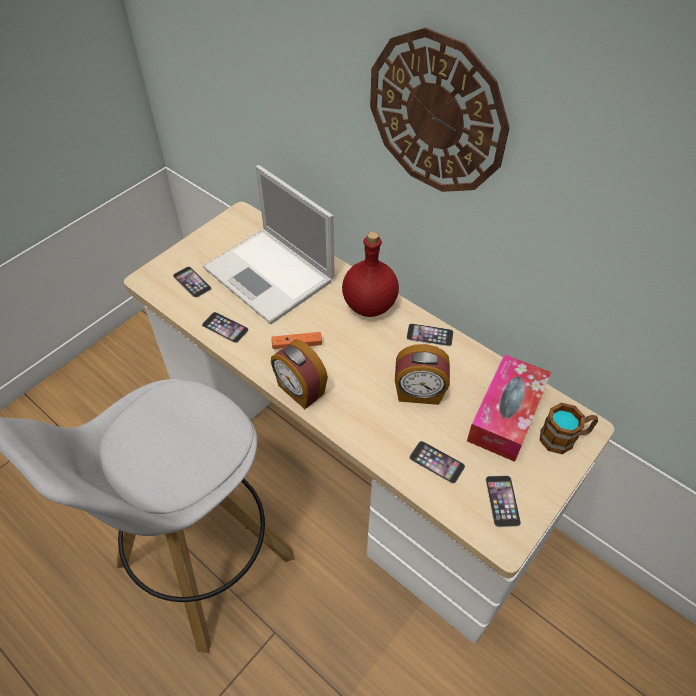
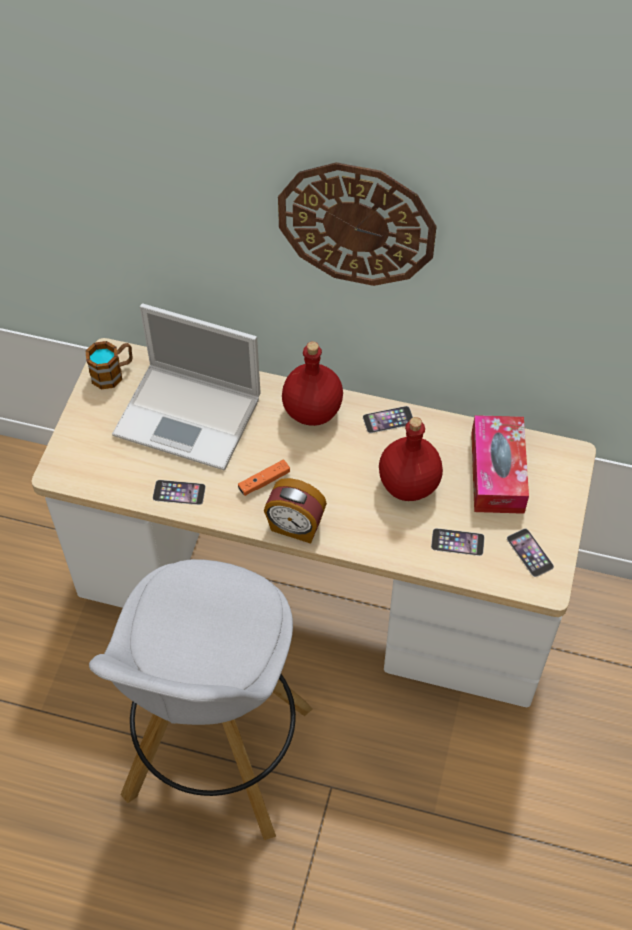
camera: 25 degrees left, 5 degrees up
phone [173,267,212,298] -> none
alarm clock [395,344,450,405] -> red bottle [379,417,443,501]
mug [539,403,598,454] -> mug moved to [86,341,133,389]

